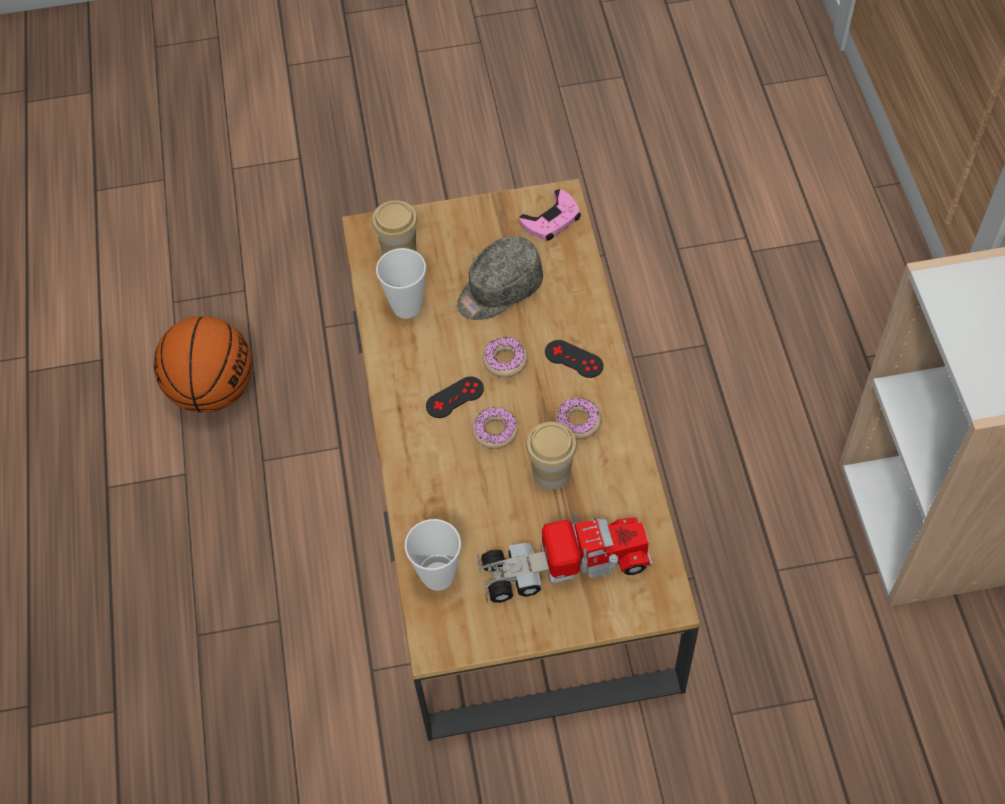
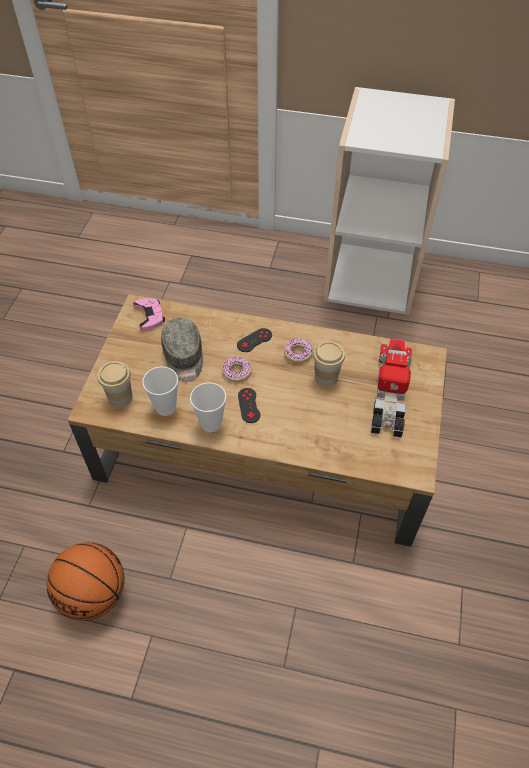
camera: 70 degrees left, 5 degrees down
cup [405,519,461,591] -> cup moved to [190,382,226,432]
donut [472,407,518,449] -> none

